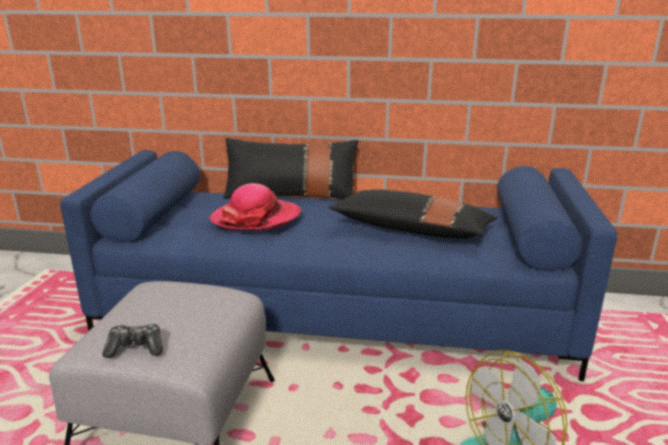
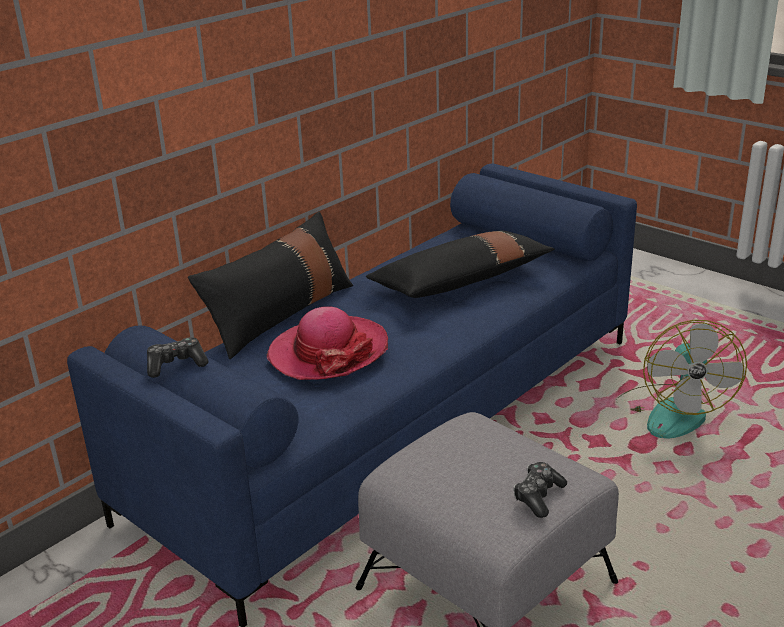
camera: 55 degrees left, 5 degrees up
none -> game controller [147,337,209,378]

